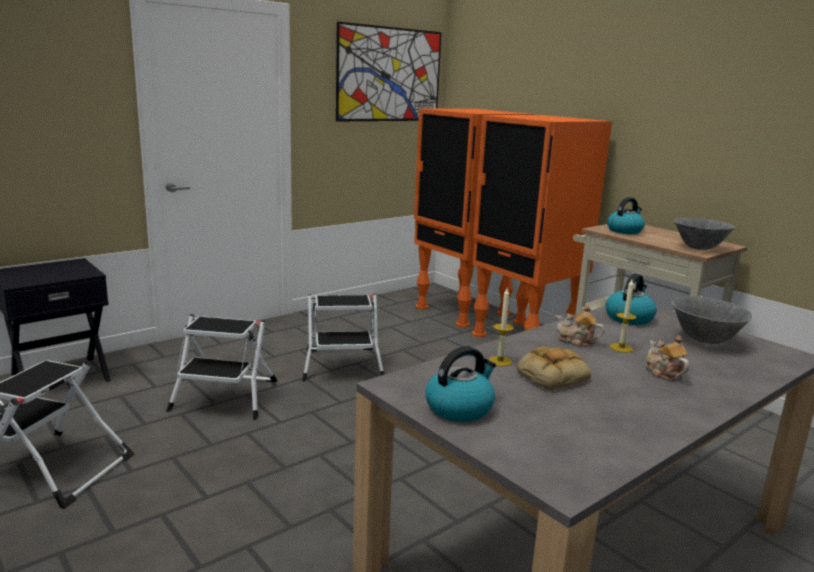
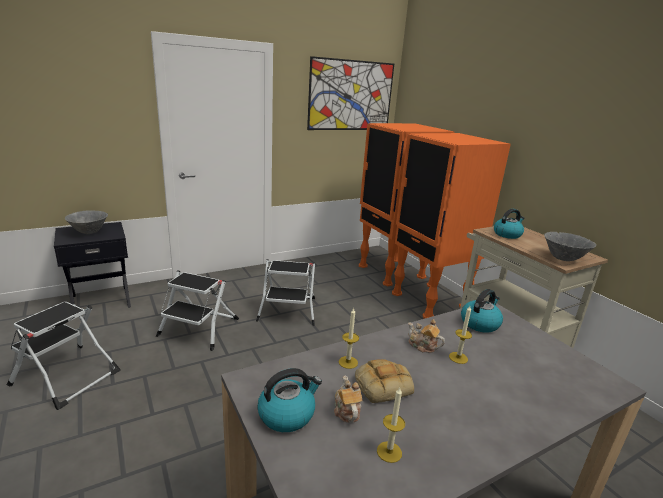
camera: 10 degrees right, 5 degrees up
teapot [645,335,690,381] -> teapot moved to [334,376,363,423]
grey bowl [672,296,752,344] -> grey bowl moved to [65,210,108,234]
none -> candle [377,387,405,463]

